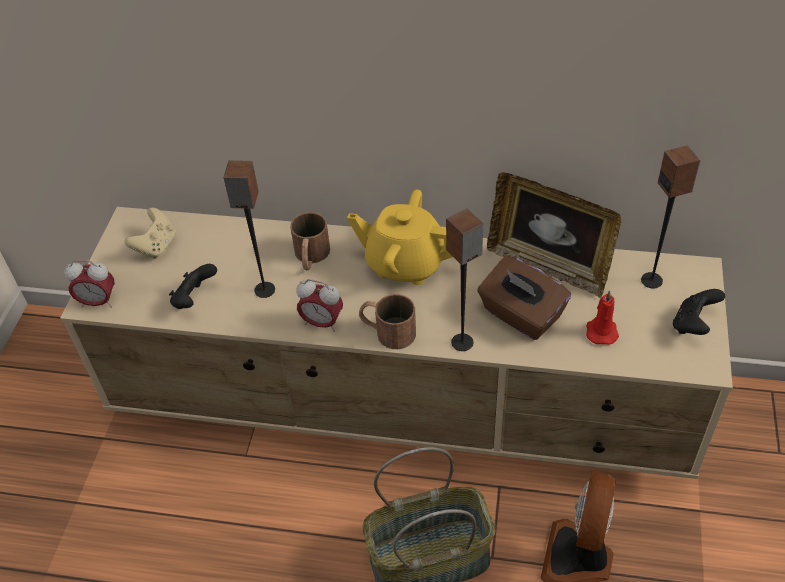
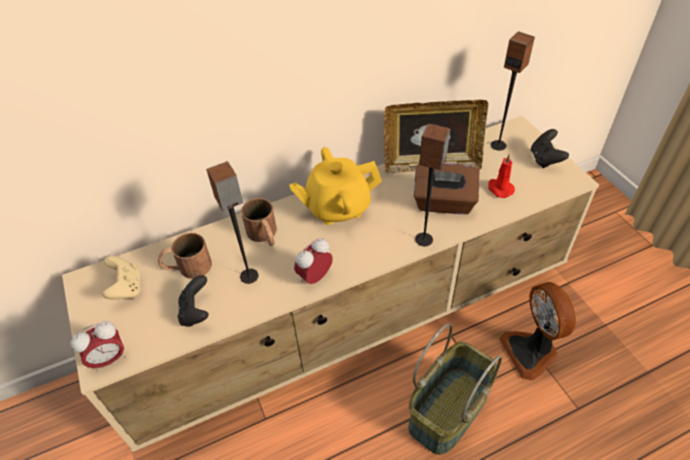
camera: 35 degrees left, 0 degrees up
alarm clock [296,279,343,332] -> alarm clock turned 150 degrees clockwise [294,238,333,284]
brown mug [359,294,416,349] -> brown mug moved to [158,233,212,279]

